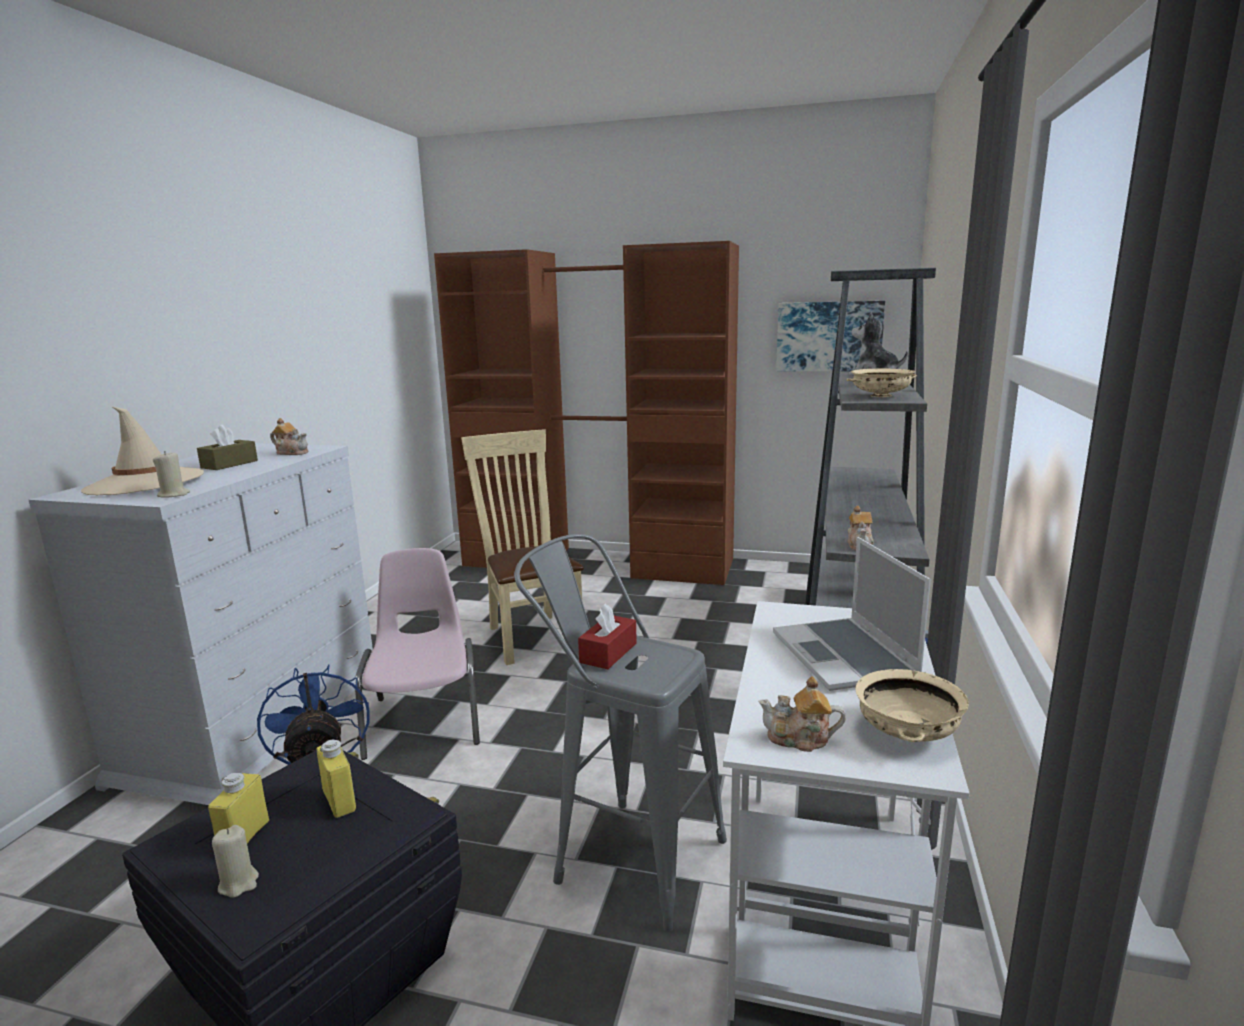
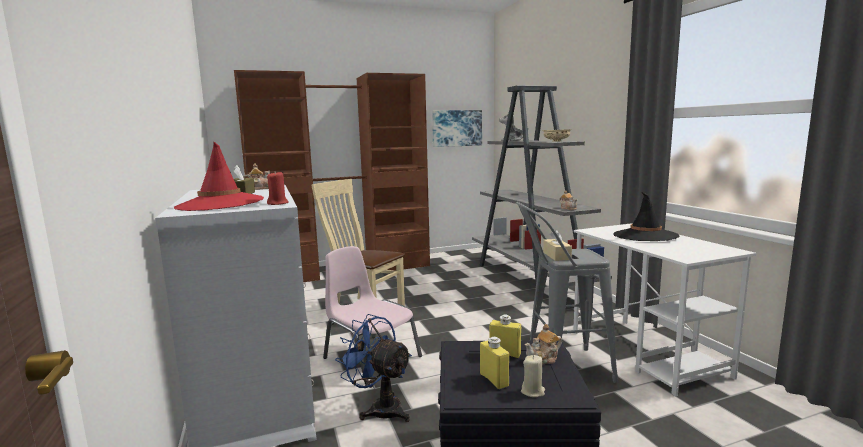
camera: 35 degrees left, 5 degrees down
beige hat [81,407,204,496] -> red hat [174,142,264,211]
beige candle [153,451,190,498] -> red candle [267,172,289,205]
red tissue box [578,603,637,669] -> beige tissue box [543,230,572,261]
teapot [759,676,846,752] -> teapot moved to [525,324,562,365]
laptop [773,537,931,691] -> black hat [613,193,679,241]
beige bowl [856,669,969,742] -> none

